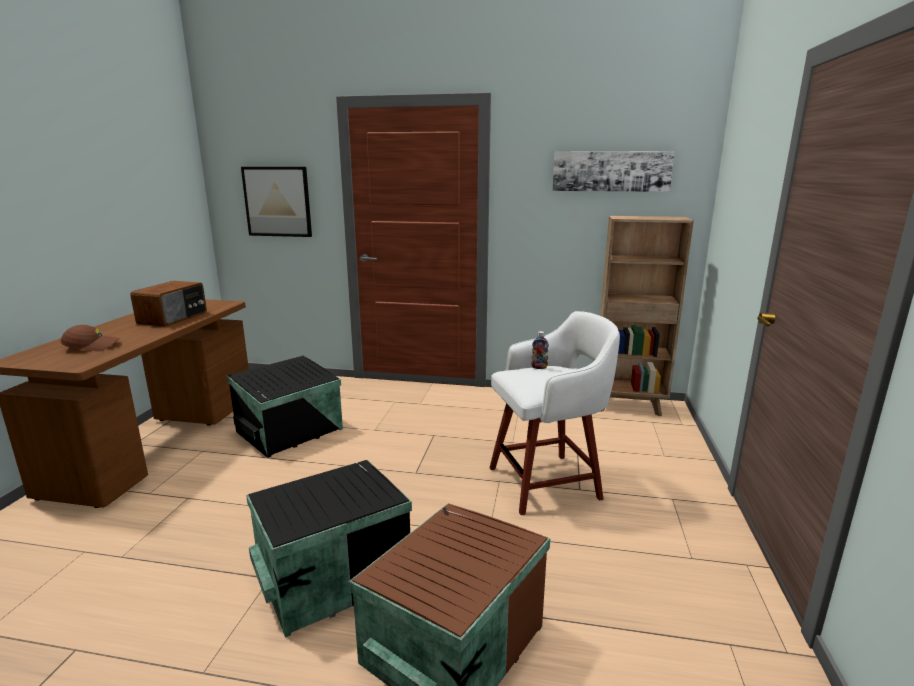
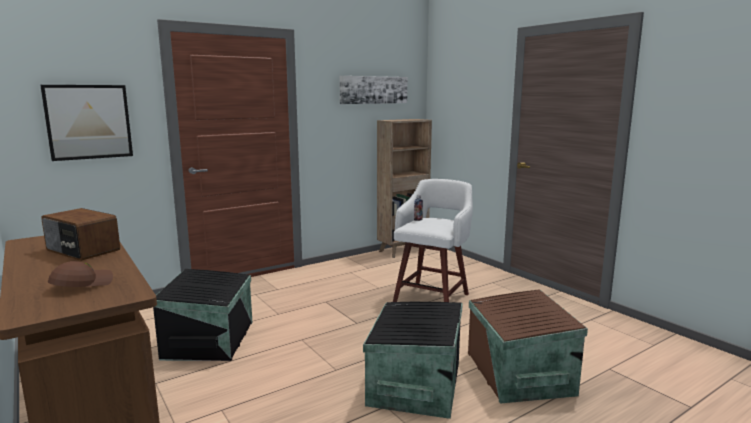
camera: 45 degrees left, 5 degrees down
radio [130,281,207,327] -> radio turned 150 degrees clockwise [41,208,120,261]

